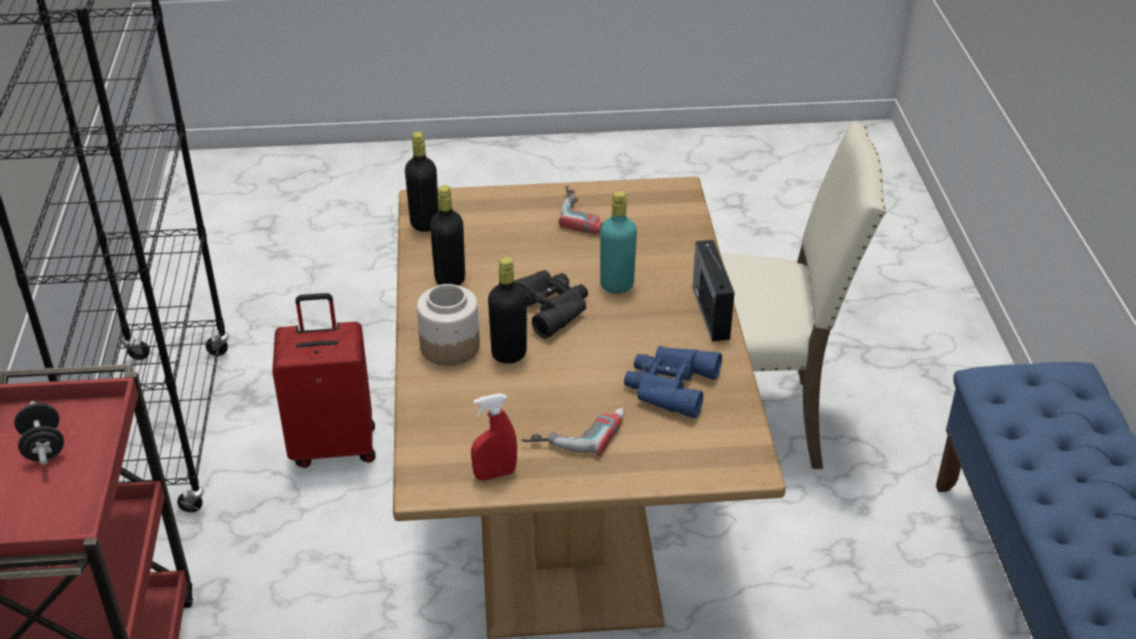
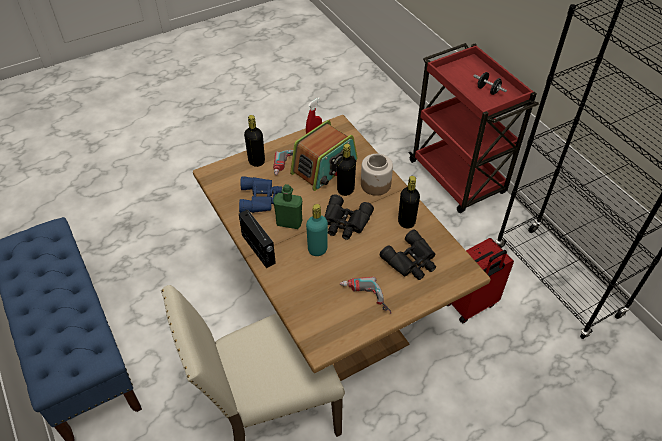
camera: 155 degrees right, 10 degrees up
black bottle [405,132,439,232] -> black bottle moved to [244,115,265,167]
none -> green bottle [273,184,302,229]
none -> radio [290,120,358,191]
none -> black binoculars [380,229,436,280]

